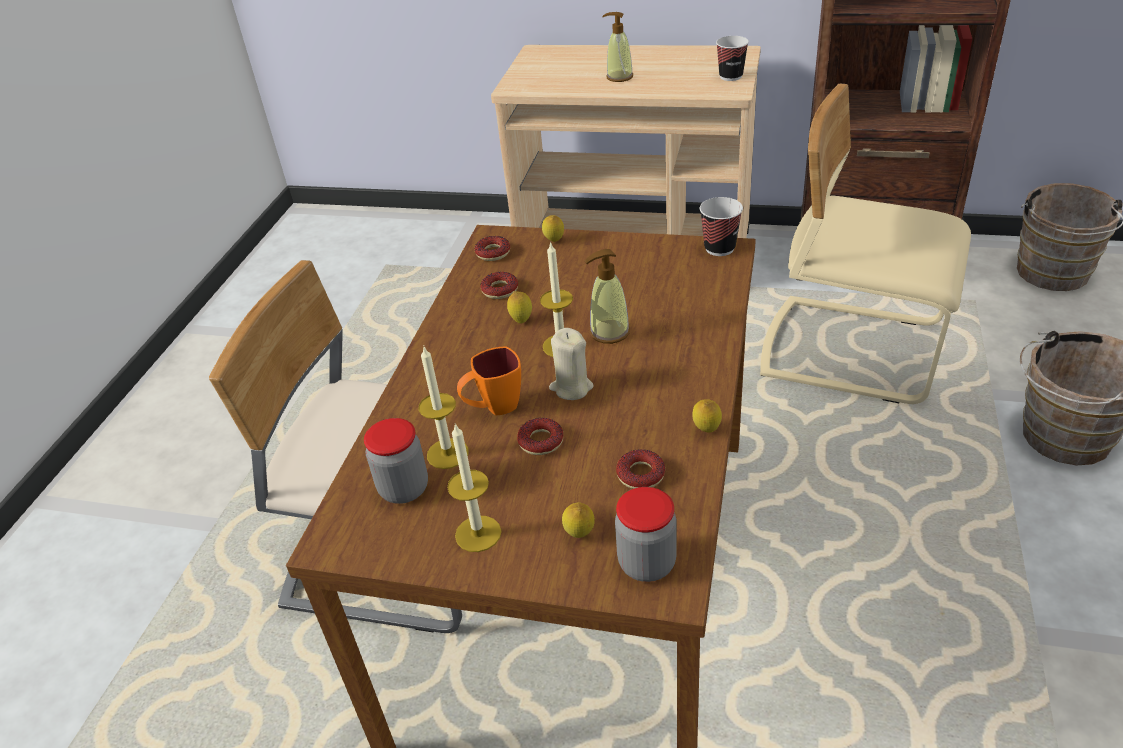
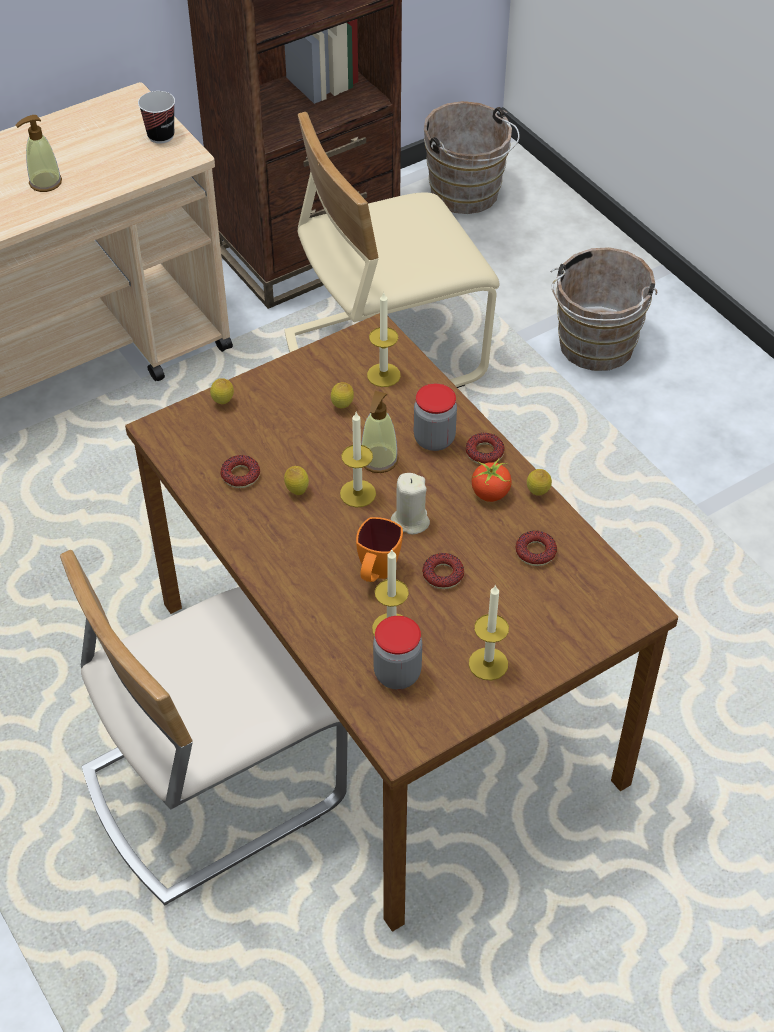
camera: 50 degrees left, 10 degrees up
donut [475,236,510,261] -> donut moved to [466,433,504,465]
lemon [562,502,595,538] -> lemon moved to [331,382,354,408]
jar [615,487,677,582] -> jar moved to [414,383,457,451]
cup [700,197,743,256] -> none
none -> candle [367,292,401,387]
none -> tomato [472,457,512,502]

